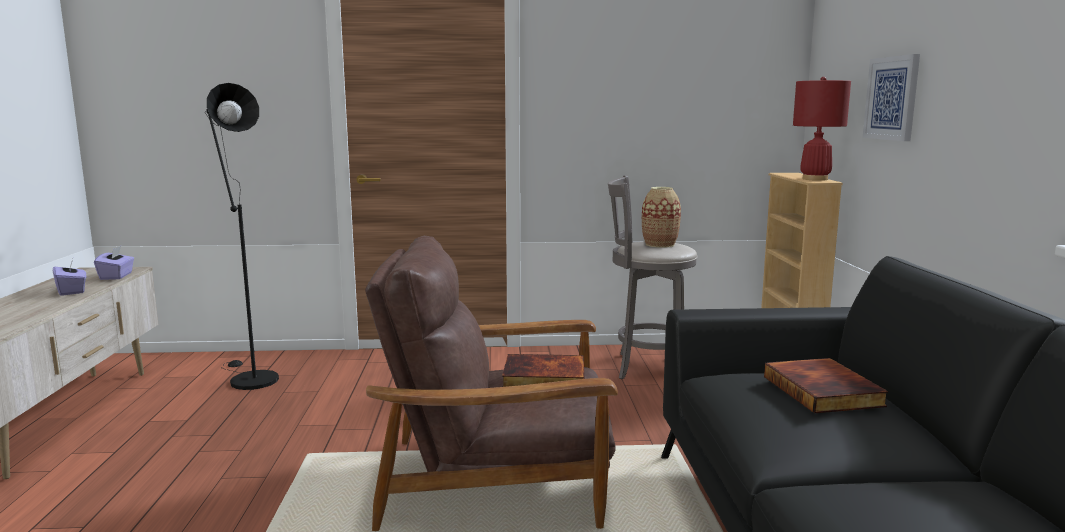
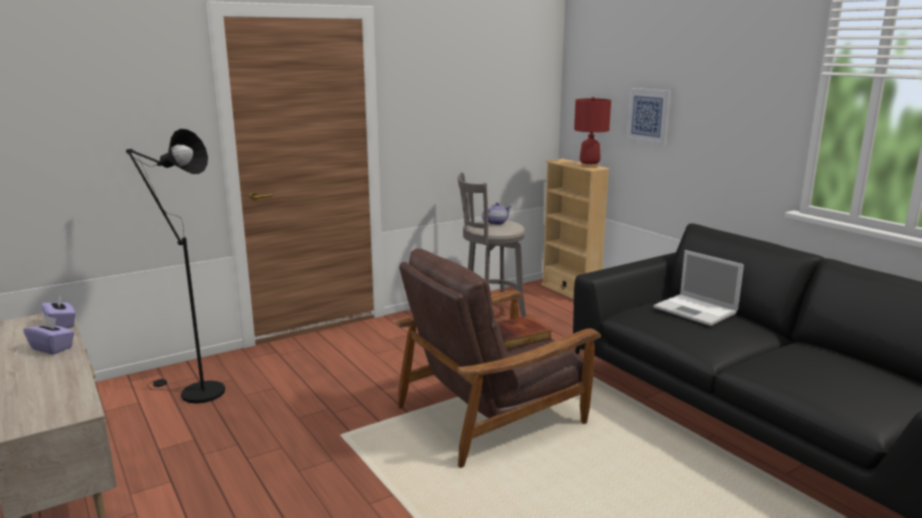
camera: 30 degrees left, 5 degrees up
vase [642,187,681,248] -> teapot [482,203,512,225]
book [764,358,888,413] -> laptop [653,250,744,326]

